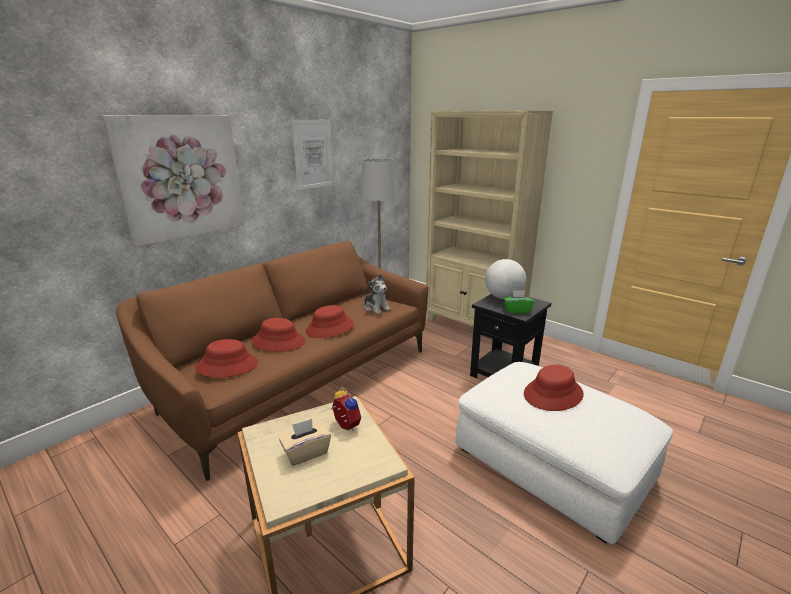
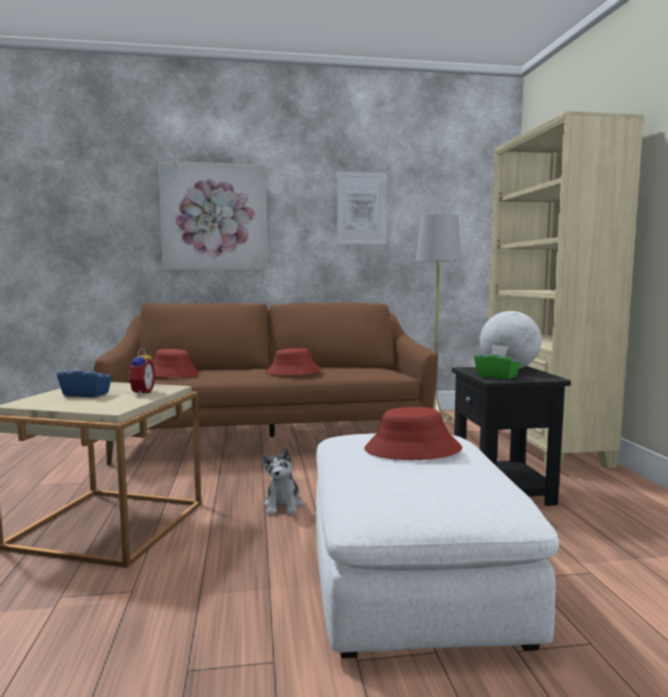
camera: 40 degrees right, 15 degrees down
red hat [252,318,305,352] -> none
beige tissue box [279,419,331,466] -> blue tissue box [57,360,113,397]
plush toy [364,274,391,314] -> plush toy moved to [261,447,303,515]

